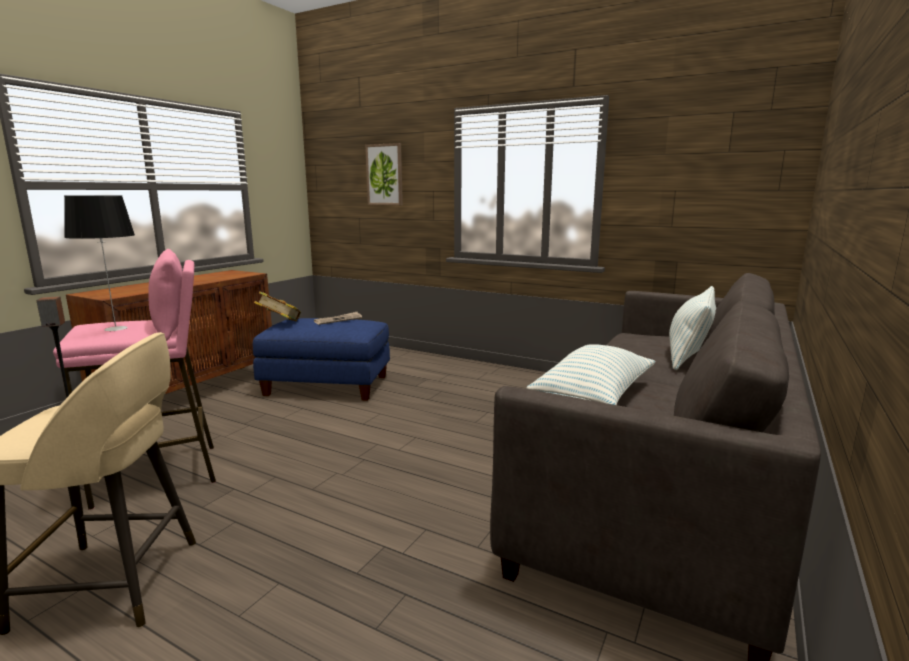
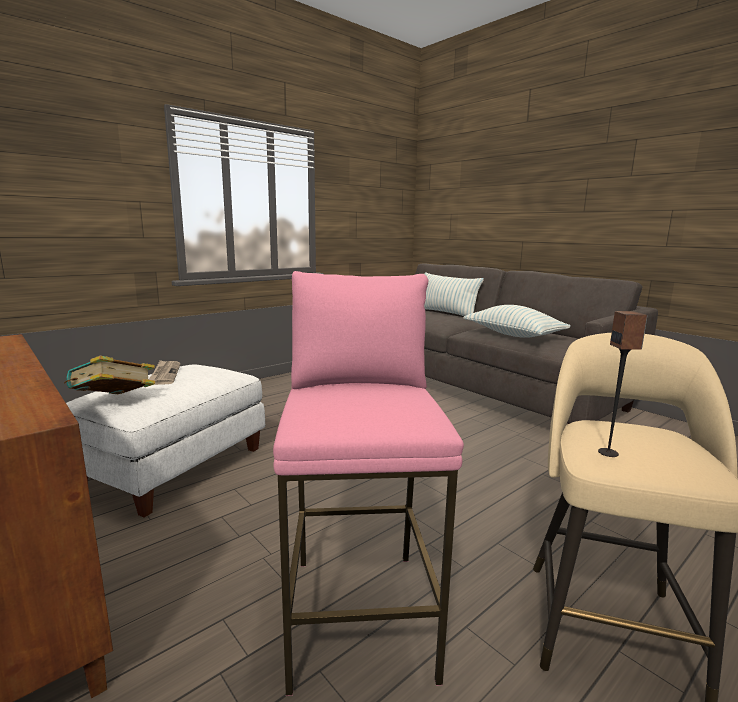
camera: 70 degrees left, 0 degrees up
table lamp [64,195,135,331] -> none
blue ottoman [253,318,390,401] -> white ottoman [66,364,265,518]
picture [365,143,403,205] -> none

